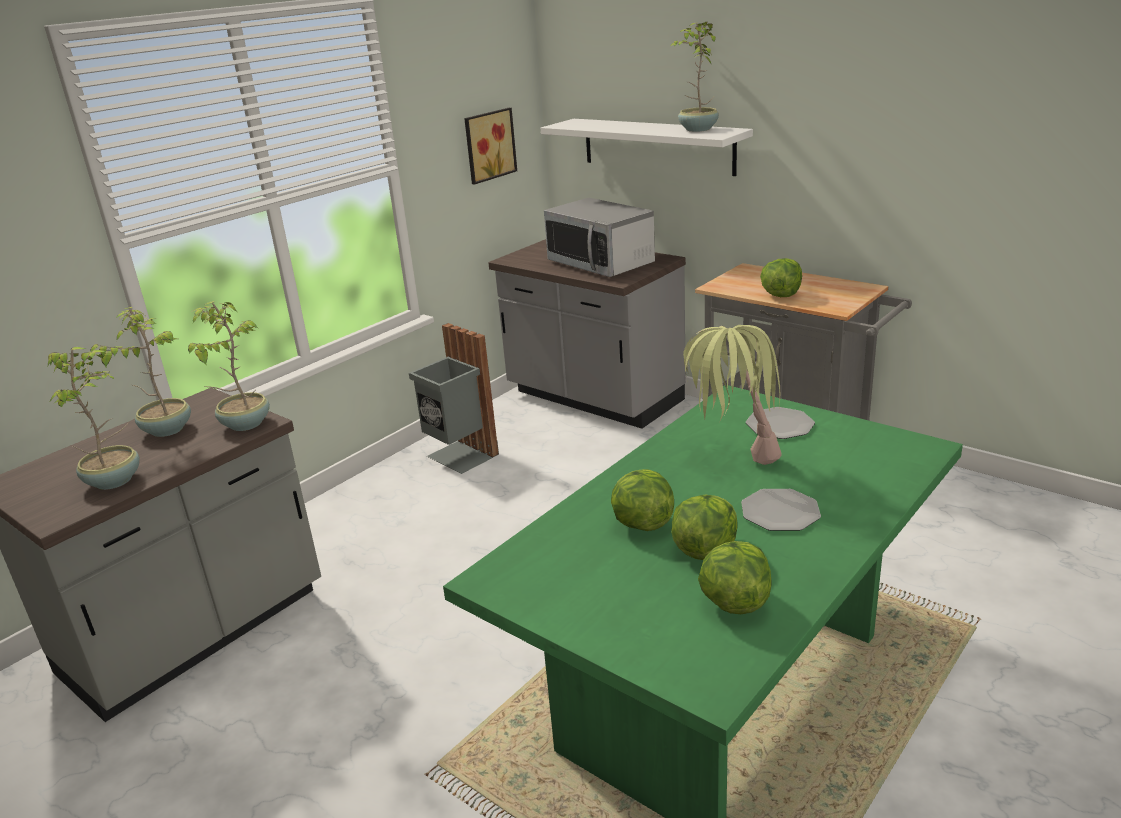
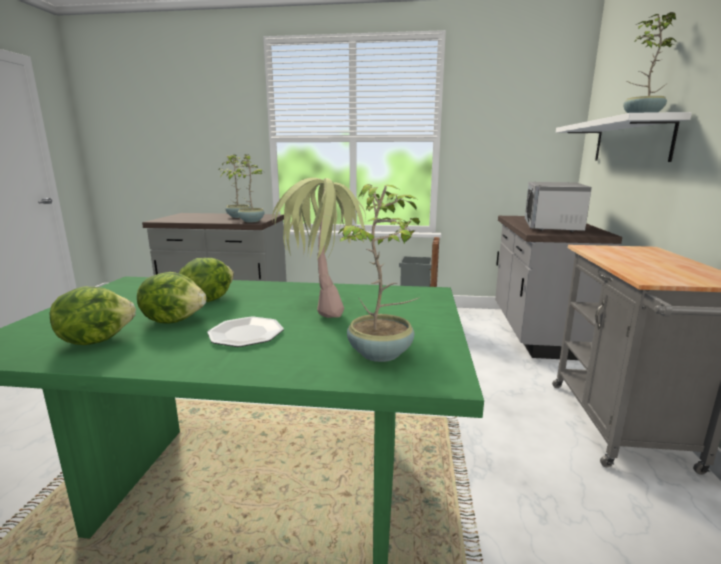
camera: 55 degrees right, 10 degrees down
potted plant [48,347,140,490] -> potted plant moved to [337,184,420,362]
picture [464,108,517,185] -> none
plate [746,407,815,439] -> none
lettuce [760,258,802,297] -> none

